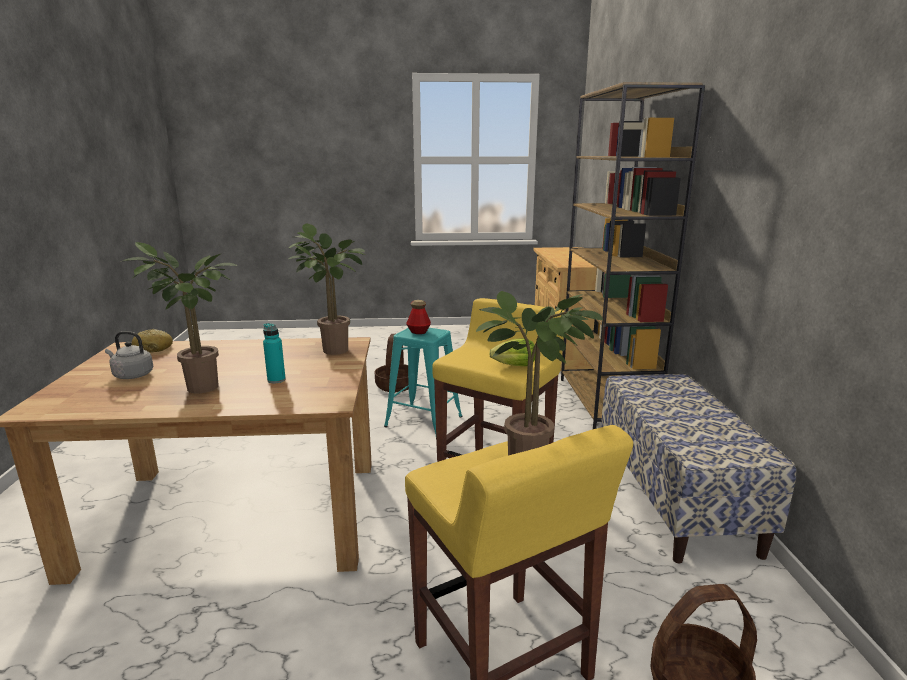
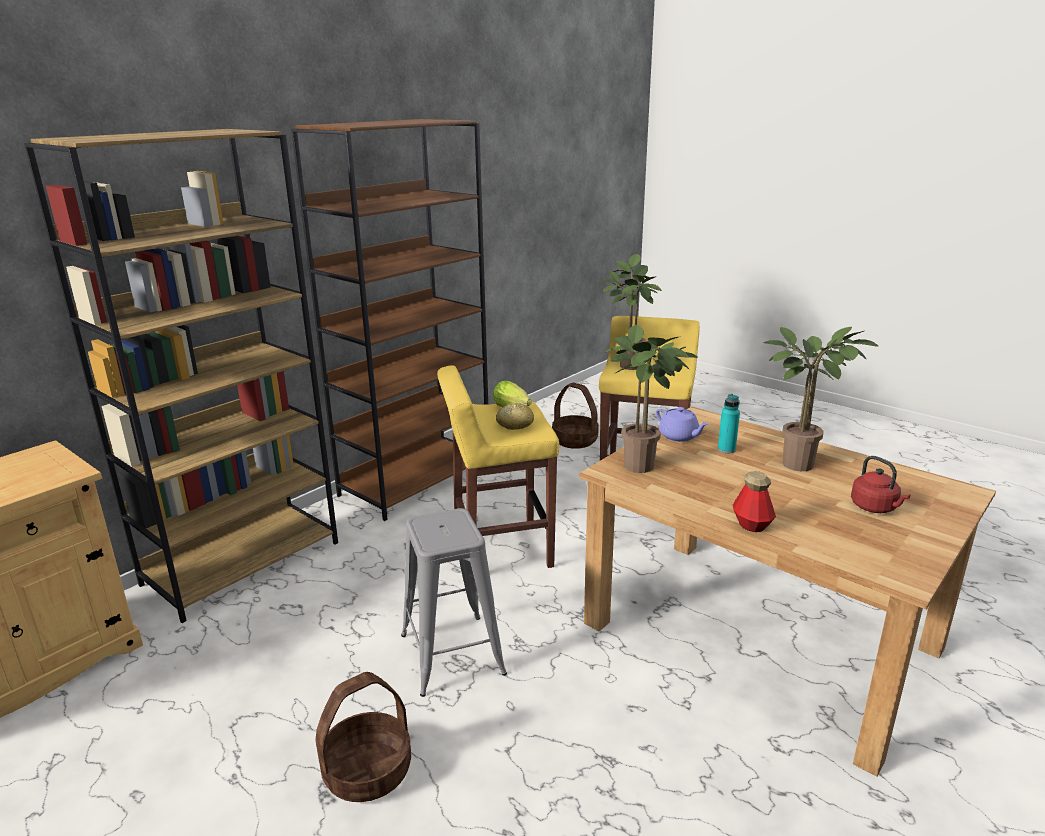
camera: 135 degrees left, 5 degrees up
grey kettle [105,331,153,379] -> red kettle [851,456,910,513]
bread [131,329,173,353] -> bread moved to [496,403,534,430]
turquoise stool [384,328,462,434] -> grey stool [401,508,507,697]
bottle [406,300,431,334] -> bottle moved to [733,471,776,532]
bench [601,374,796,564] -> brown bookcase [291,119,488,521]
none -> purple teapot [656,407,708,442]

